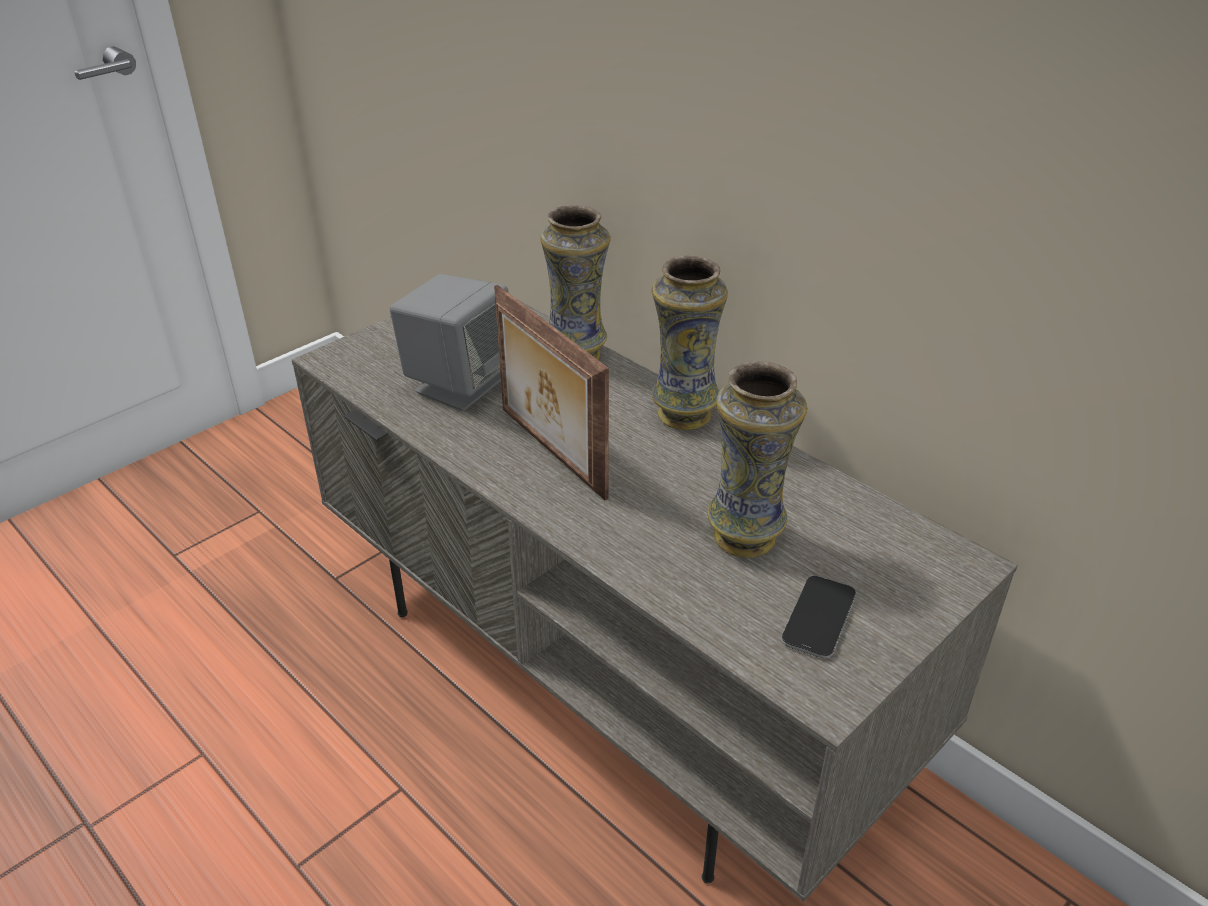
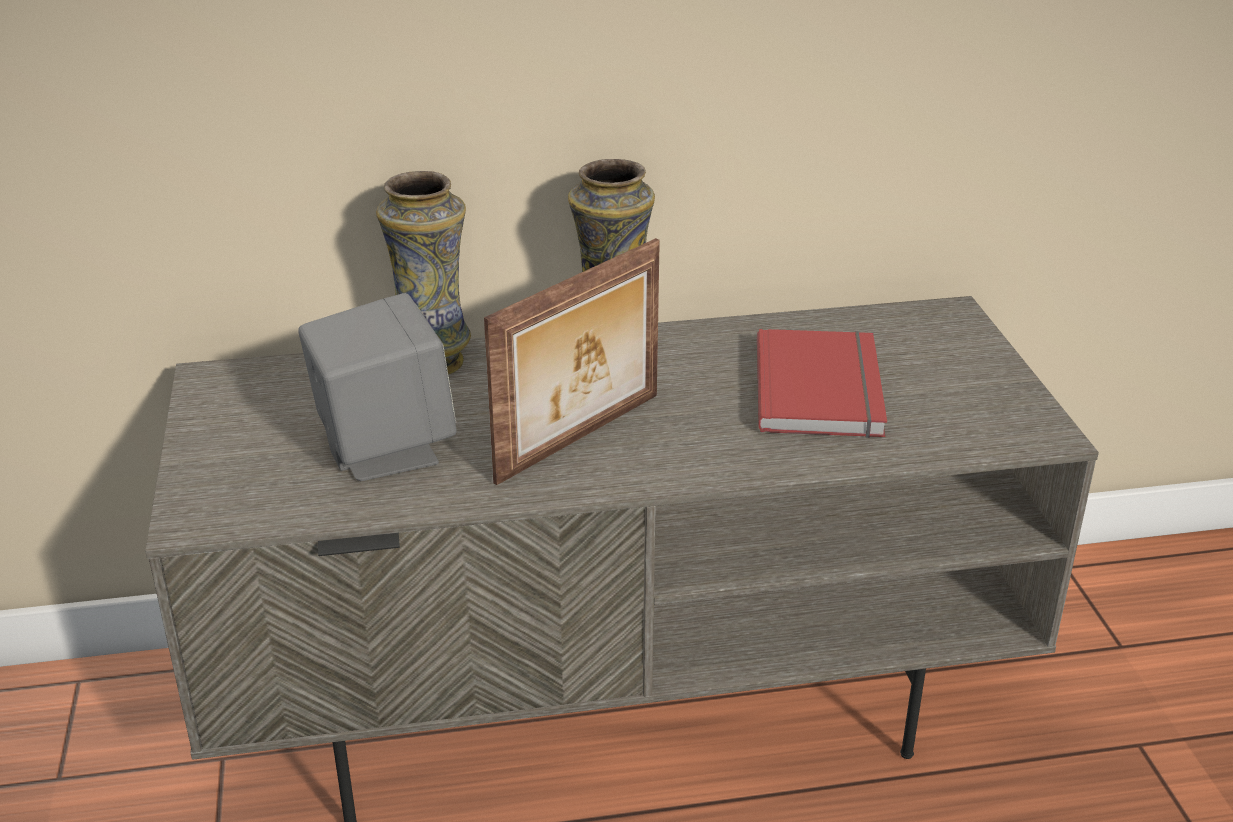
camera: 55 degrees left, 5 degrees down
picture frame [494,285,609,500] -> picture frame turned 45 degrees counterclockwise [484,238,660,485]
vase [707,361,807,558] -> red book [757,329,887,438]
phone [782,576,856,658] -> none

